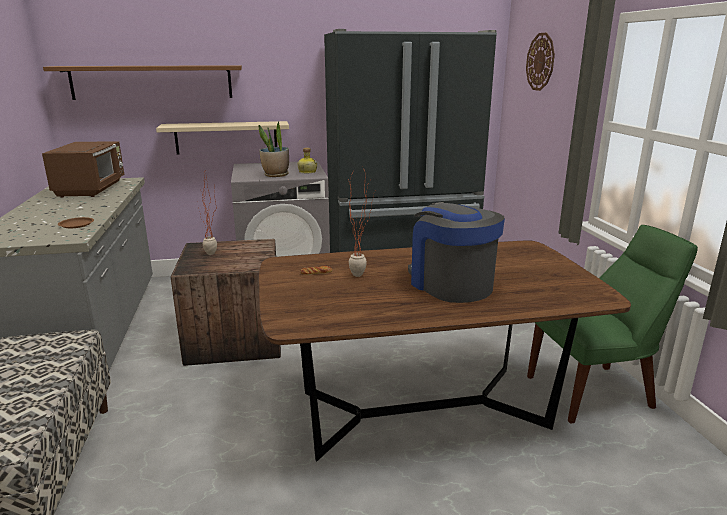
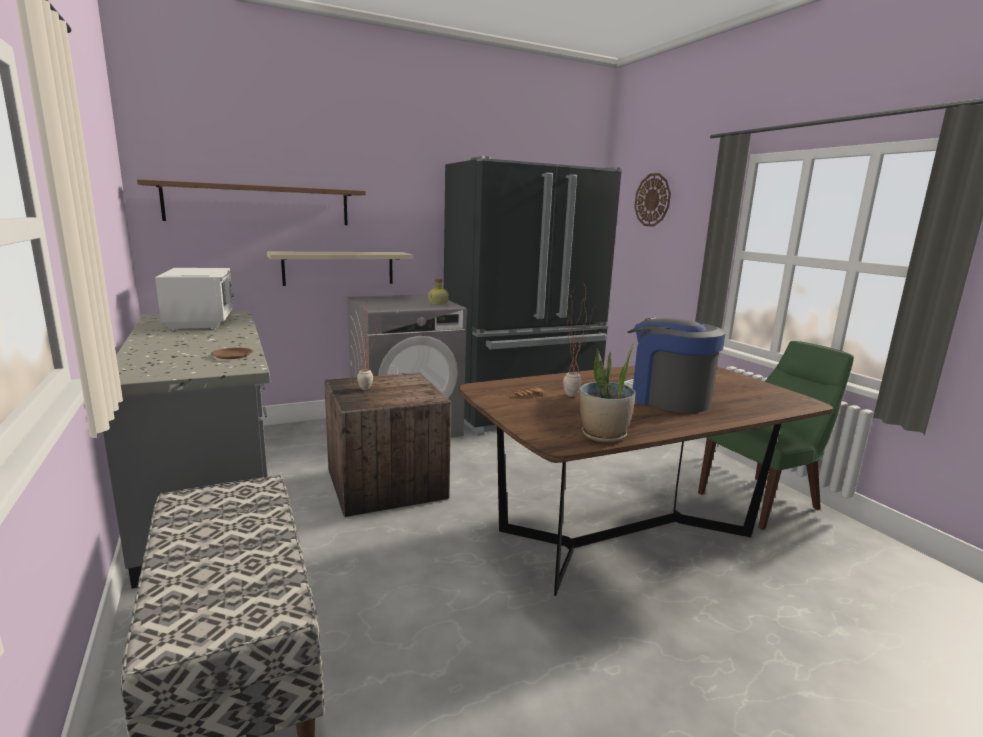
camera: 15 degrees left, 5 degrees down
brown microwave [42,141,124,198] -> white microwave [155,268,234,330]
potted plant [258,122,289,177] -> potted plant moved to [580,341,638,443]

